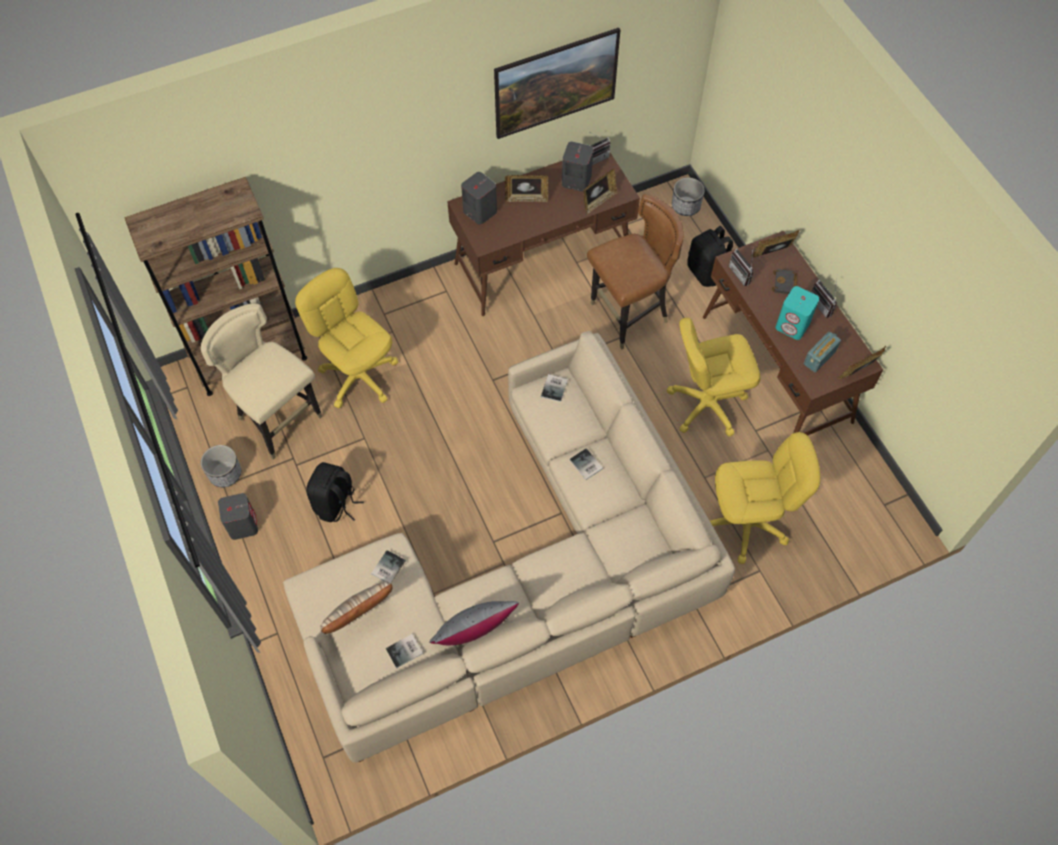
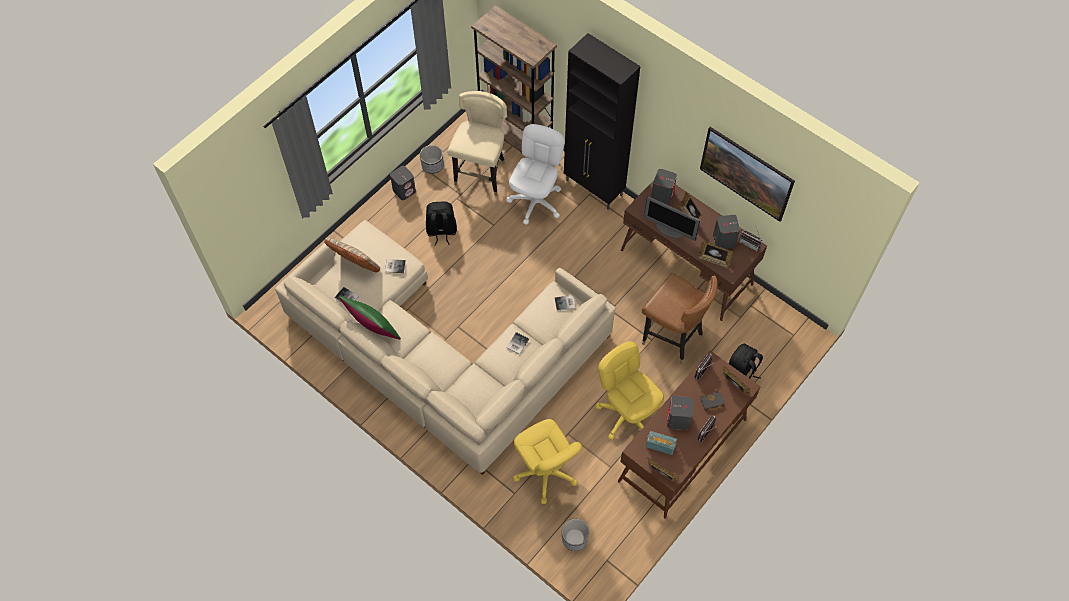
camera: 65 degrees right, 0 degrees up
yellow office chair [295,268,398,408] -> white office chair [507,124,565,225]
grey pillow [429,601,519,645] -> green pillow [339,296,401,340]
planter [672,178,705,216] -> planter moved to [562,519,590,551]
turquoise speaker [776,286,819,340] -> grey speaker [667,395,694,430]
none -> black cabinet [564,33,640,210]
none -> monitor [644,196,700,241]

